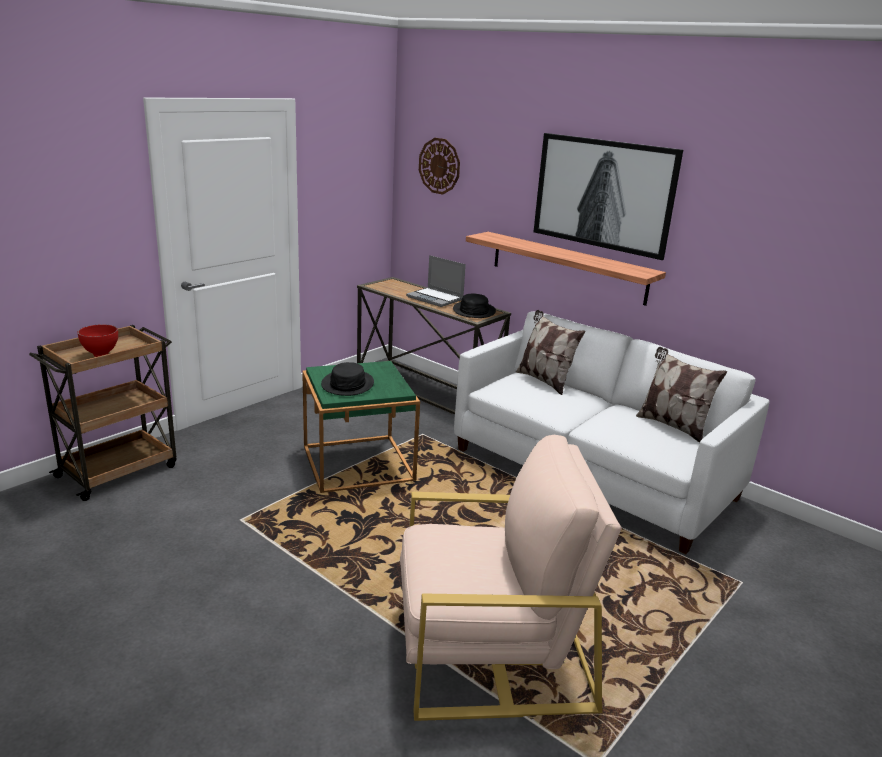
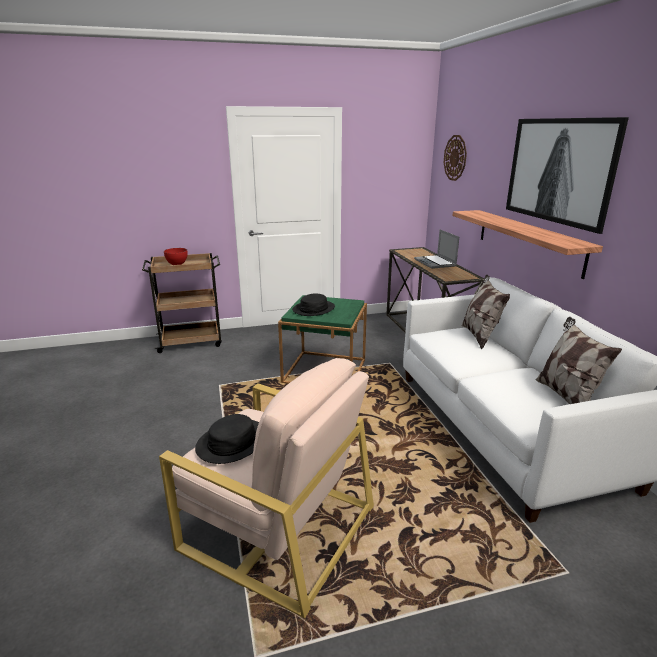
camera: 35 degrees right, 0 degrees up
black hat [453,294,496,318] -> black hat moved to [195,414,259,464]

